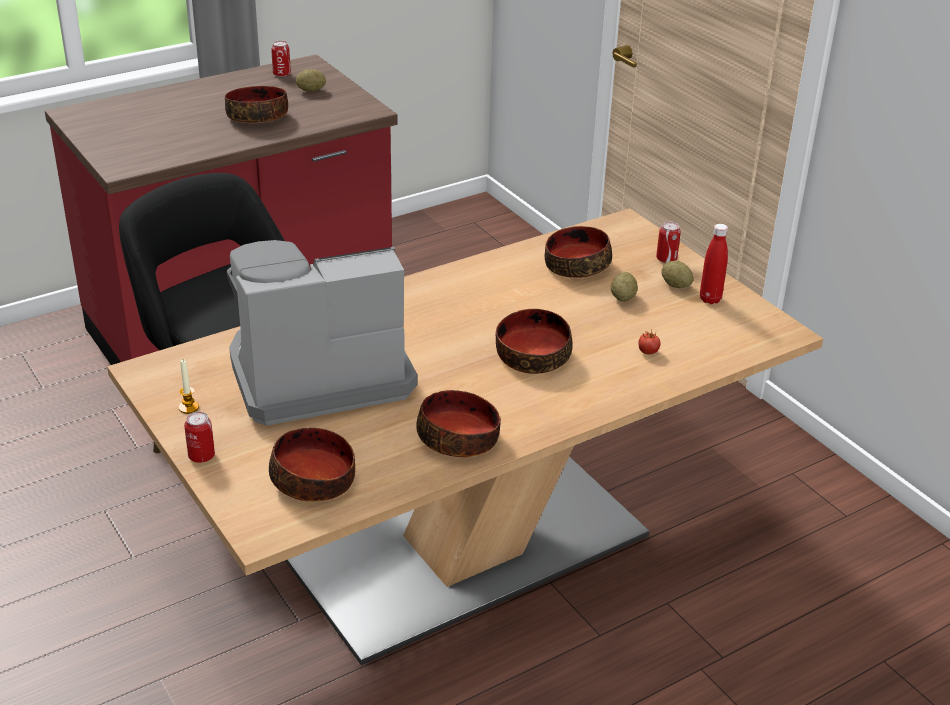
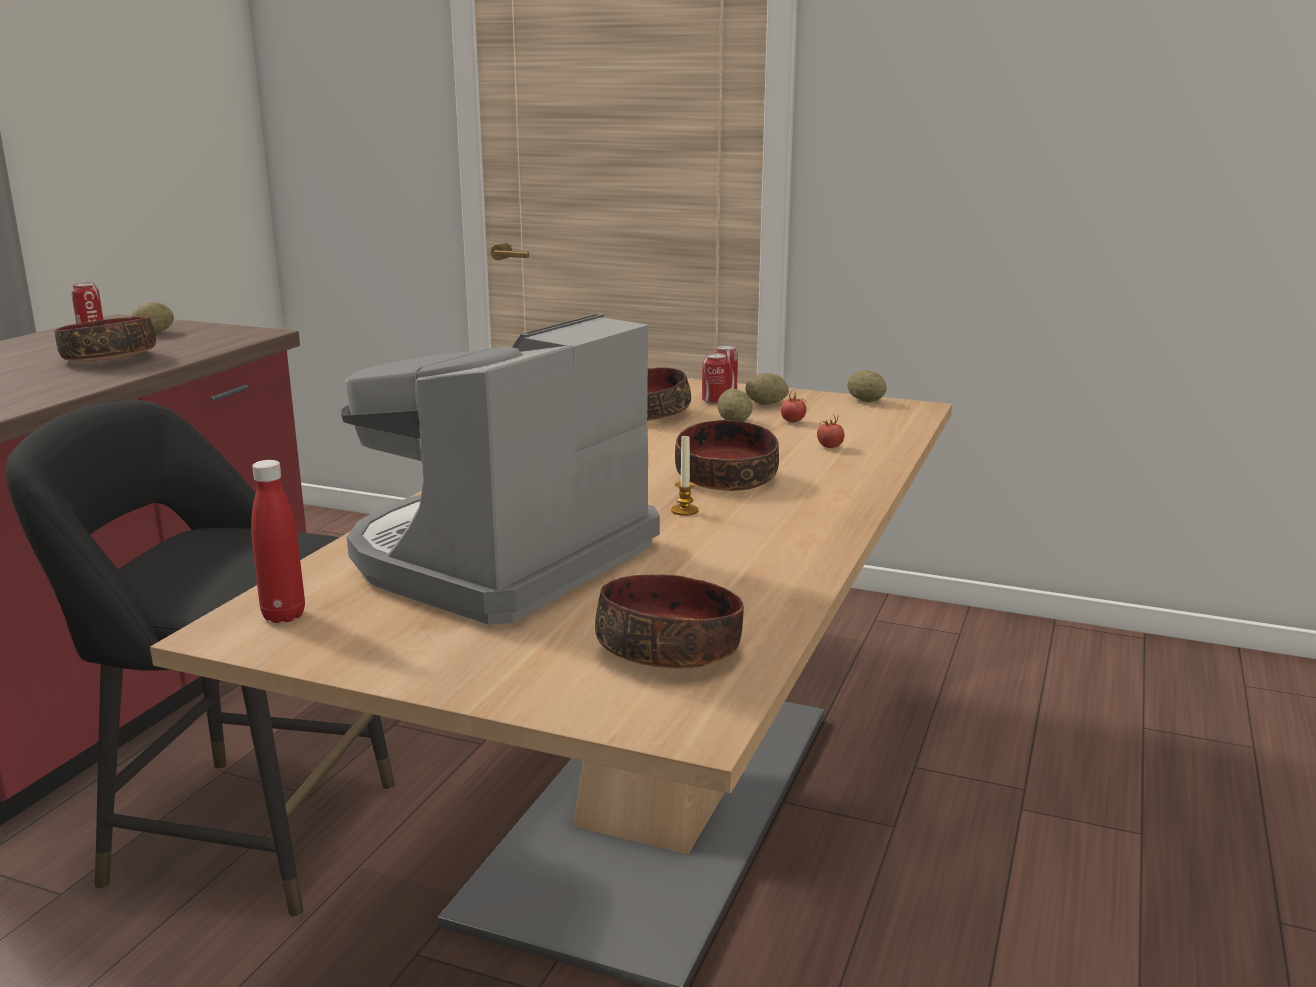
camera: 35 degrees left, 15 degrees down
candle [179,359,199,414] -> candle moved to [671,433,698,516]
can [184,412,215,463] -> can moved to [702,353,728,404]
bowl [416,390,501,457] -> none
red bottle [700,224,728,304] -> red bottle moved to [251,460,305,623]
none -> tomato [781,391,807,422]
none -> potato [847,370,887,402]

